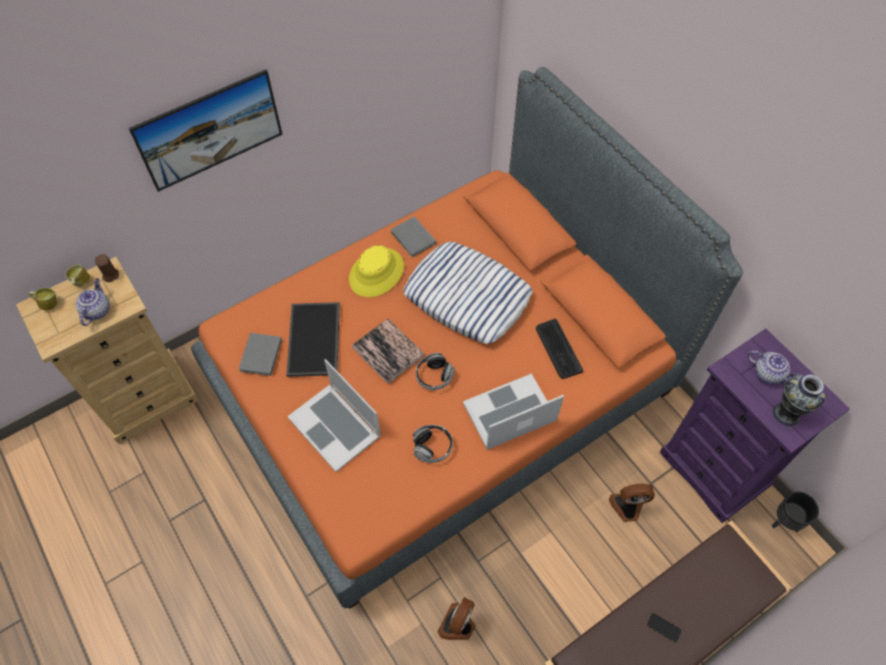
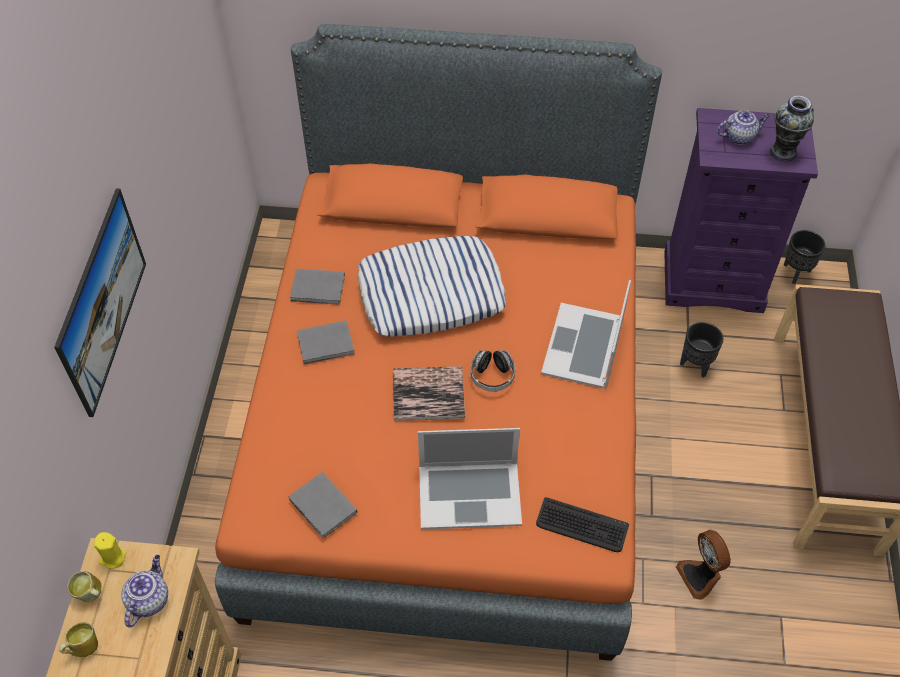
camera: 50 degrees left, 5 degrees down
teapot [76,278,110,326] -> teapot turned 60 degrees clockwise [122,555,168,628]
brown candle [95,254,119,282] -> yellow candle [94,532,126,569]
tray [286,302,340,377] -> none
yellow hat [349,245,404,297] -> grey book [297,320,355,364]
headphones [413,425,453,463] -> none
keyboard [536,318,583,379] -> keyboard moved to [536,497,629,552]
fan [609,484,655,522] -> black planter [680,322,723,377]
phone [647,613,682,643] -> none

